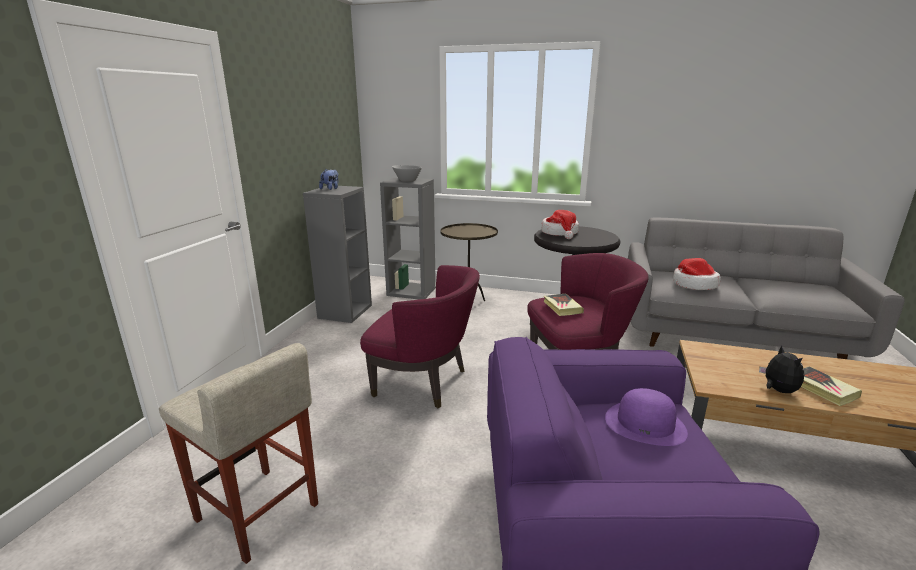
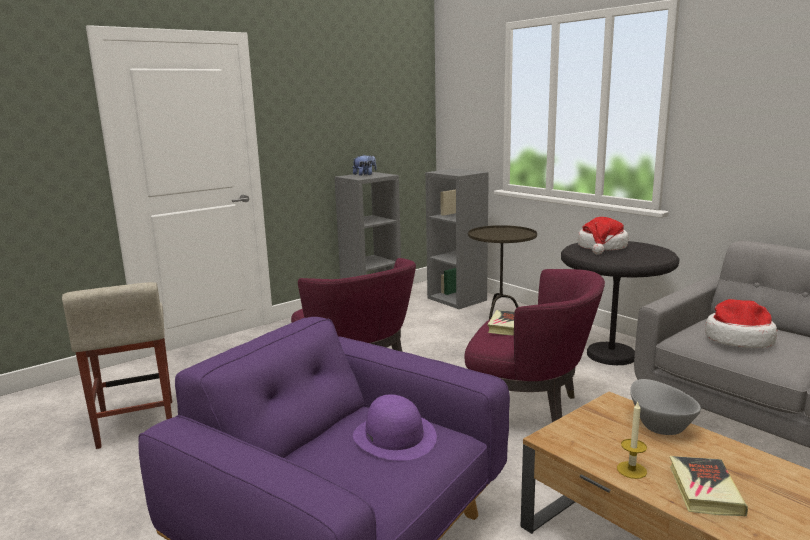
camera: 35 degrees right, 5 degrees down
grey bowl [392,165,422,182] -> grey bowl moved to [630,379,701,435]
plush toy [759,346,804,393] -> candle [617,402,647,479]

